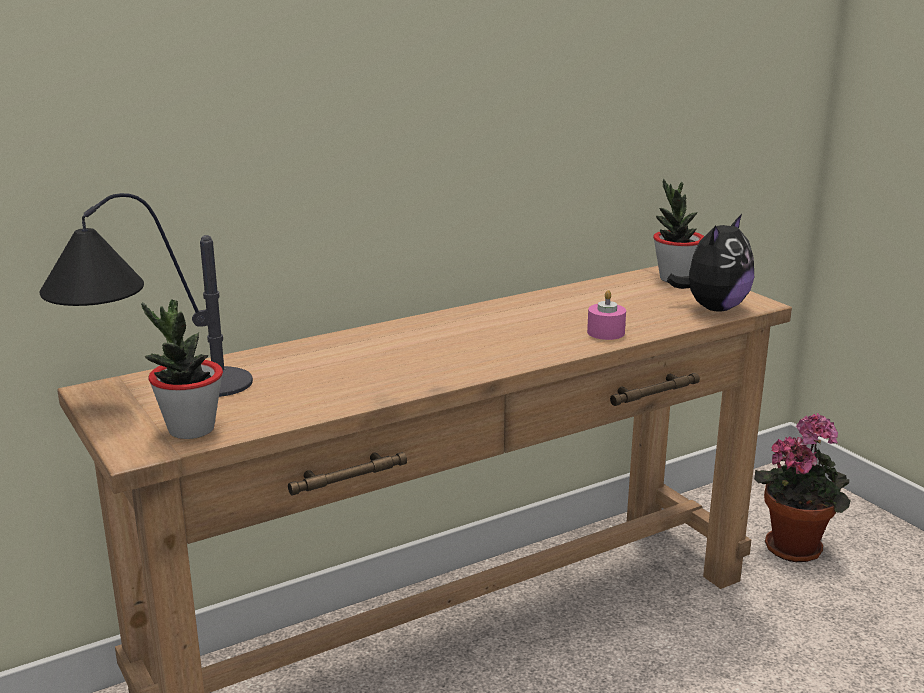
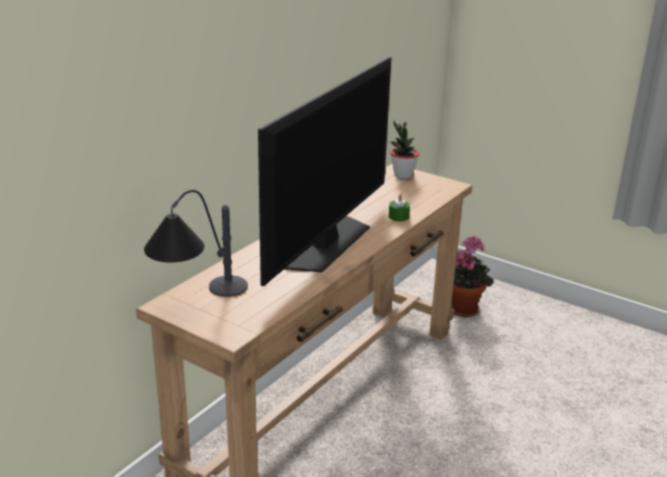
camera: 25 degrees left, 5 degrees up
potted plant [141,300,223,439] -> none
pink candle [587,290,626,340] -> green candle [389,194,410,221]
plush toy [667,214,754,311] -> none
none -> television [258,57,392,287]

